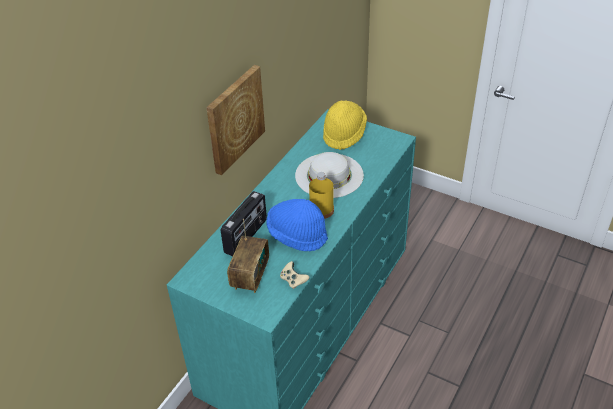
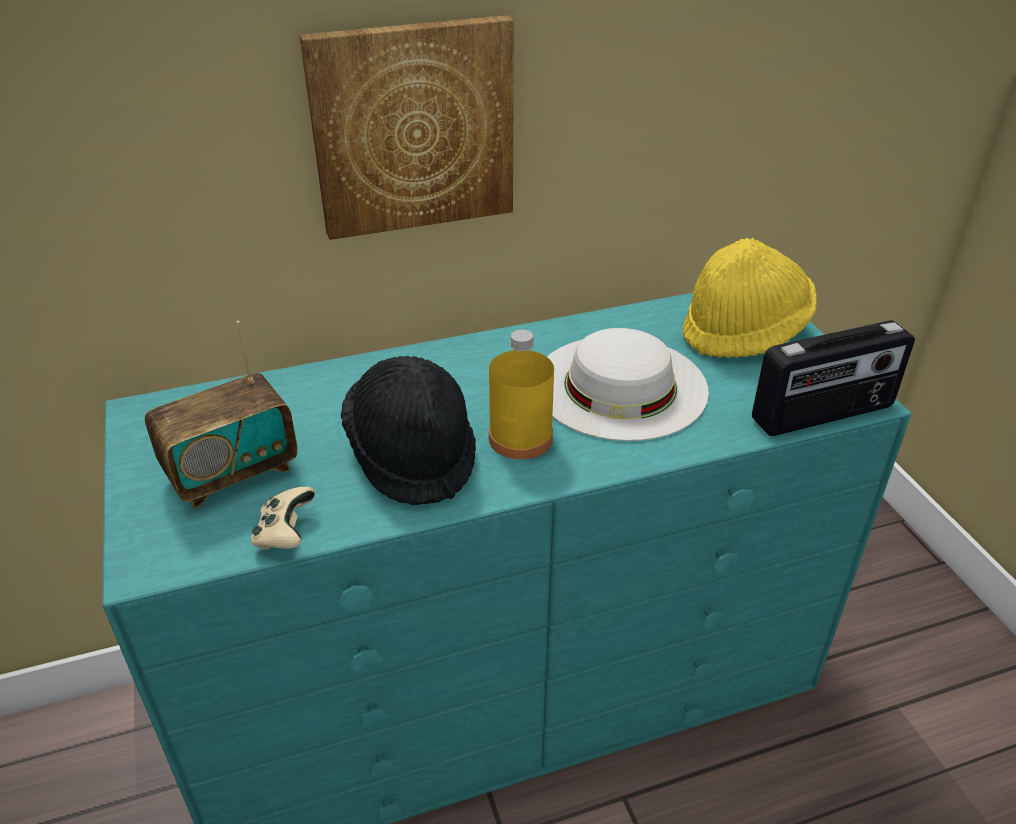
camera: 40 degrees right, 5 degrees down
radio [221,191,267,256] -> radio moved to [752,320,915,436]
blue hat [266,199,328,251] -> black hat [341,356,476,506]

